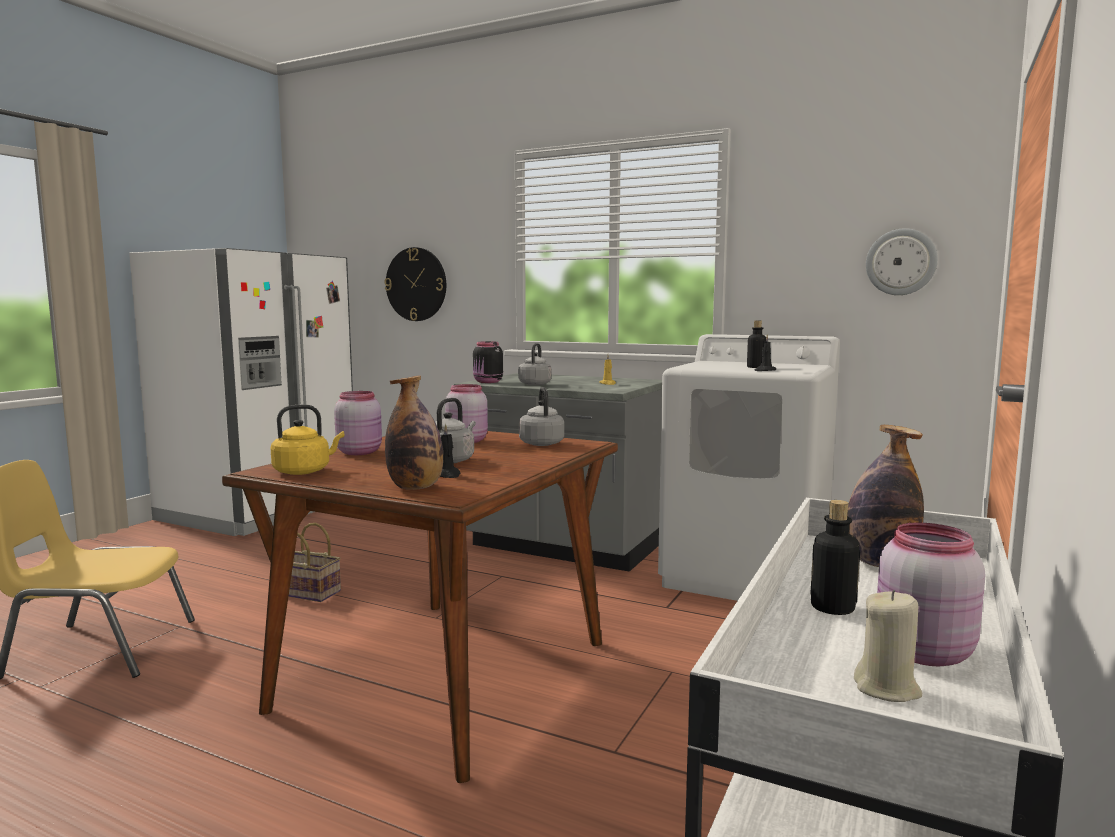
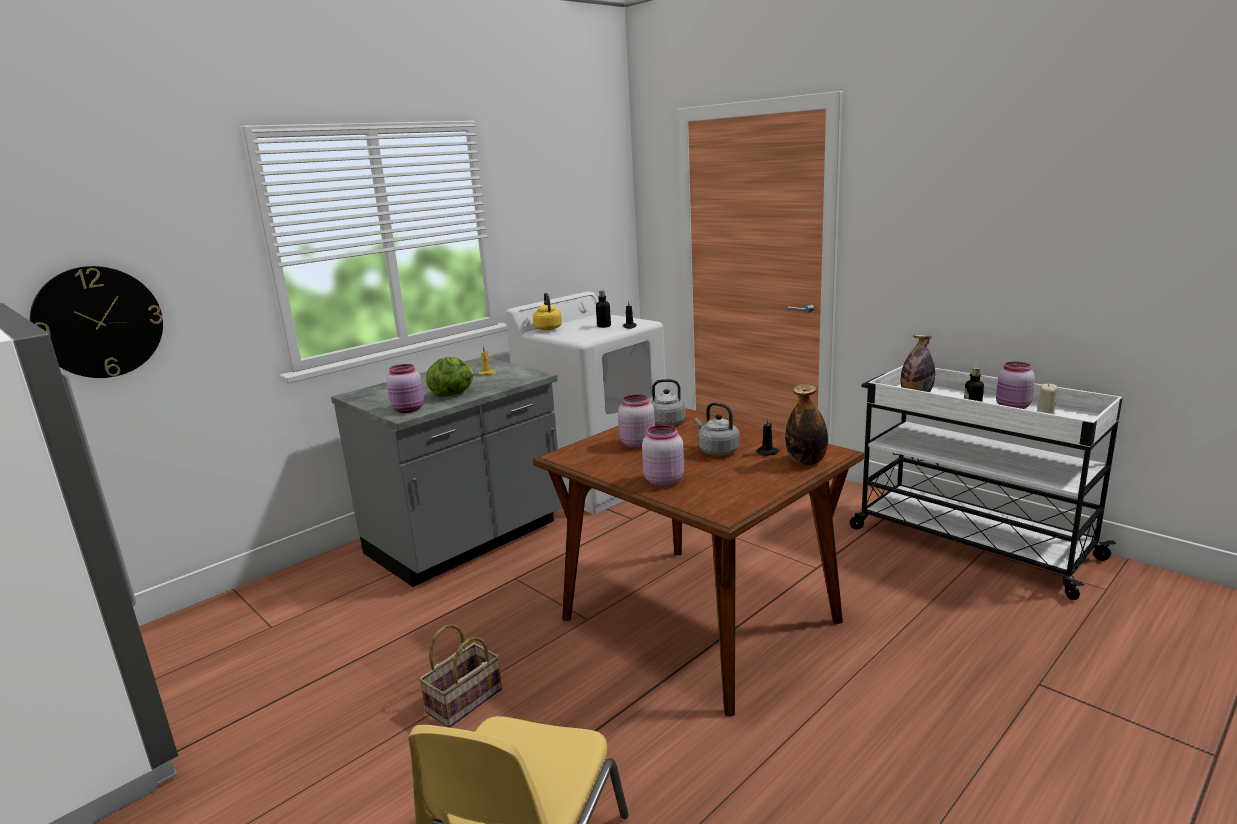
camera: 70 degrees left, 10 degrees up
yellow kettle [271,405,345,475] -> yellow kettle moved to [533,293,562,330]
black jar [473,341,503,383] -> pink jar [386,364,424,413]
grey kettle [518,343,552,385] -> lettuce [426,357,473,397]
wall clock [866,228,938,295] -> none

